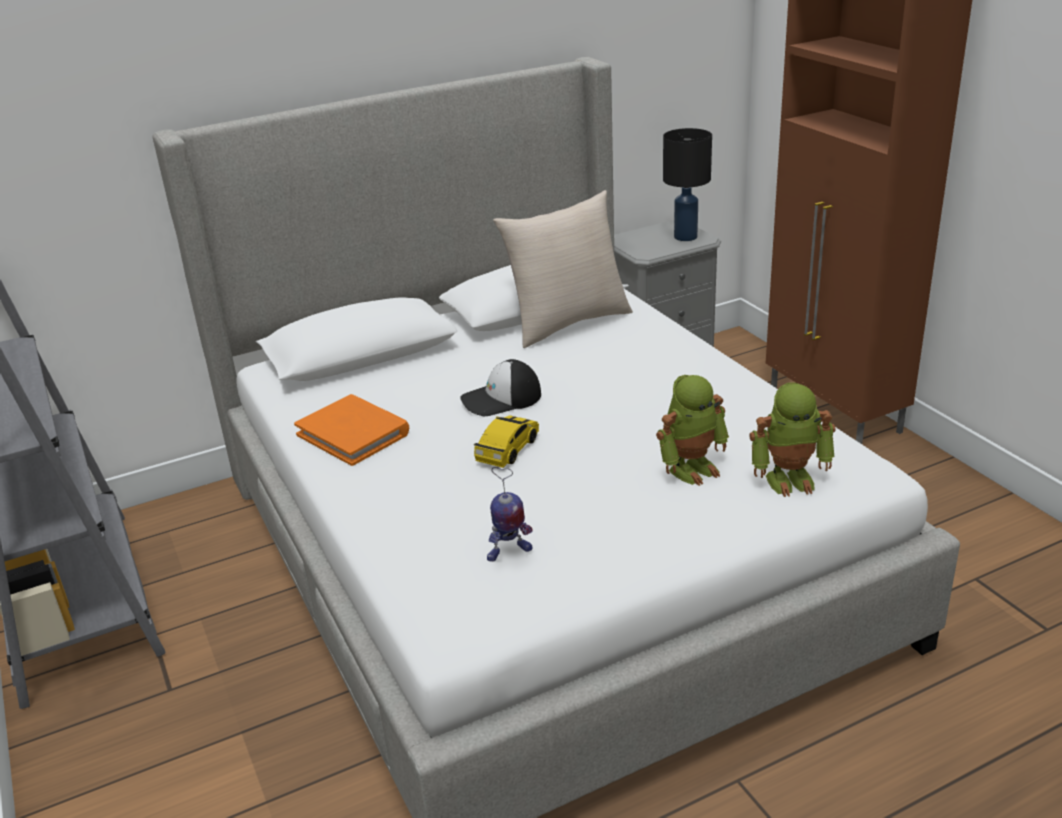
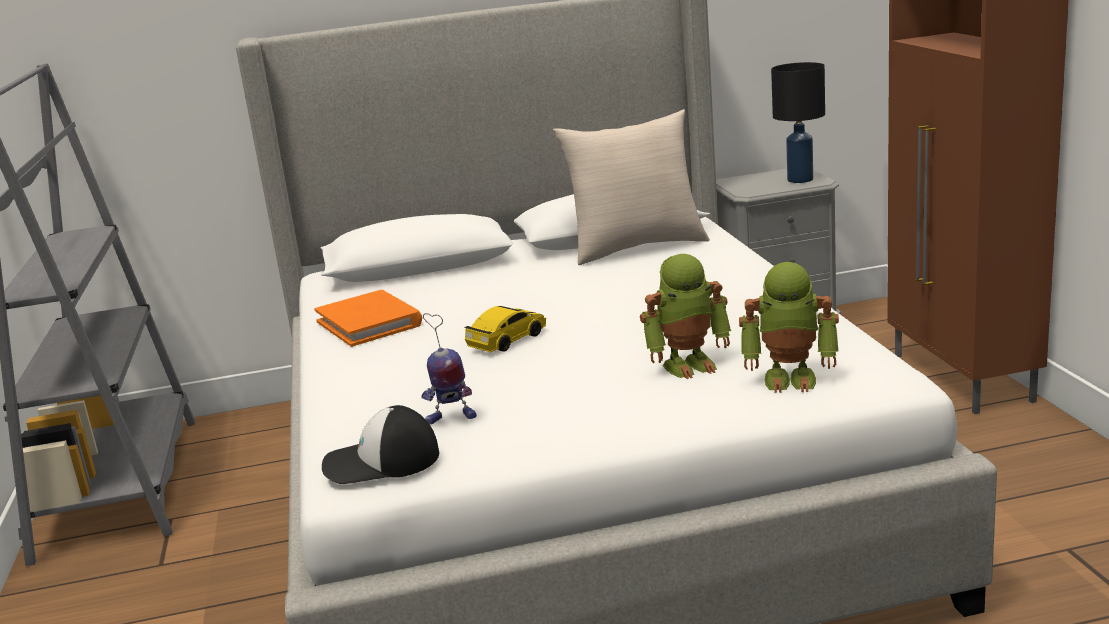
camera: 15 degrees right, 10 degrees down
cap [460,359,541,416] -> cap moved to [322,405,439,484]

